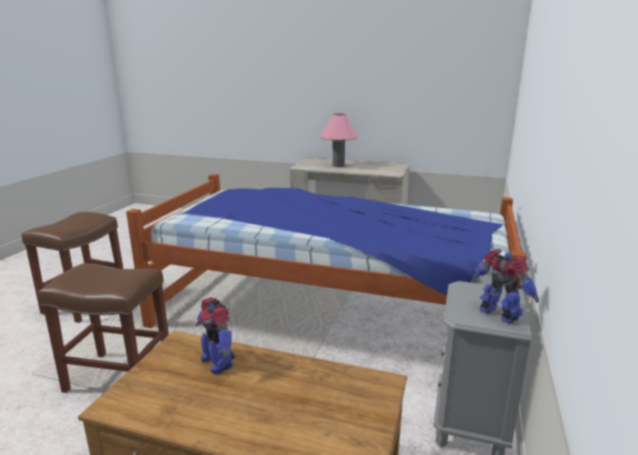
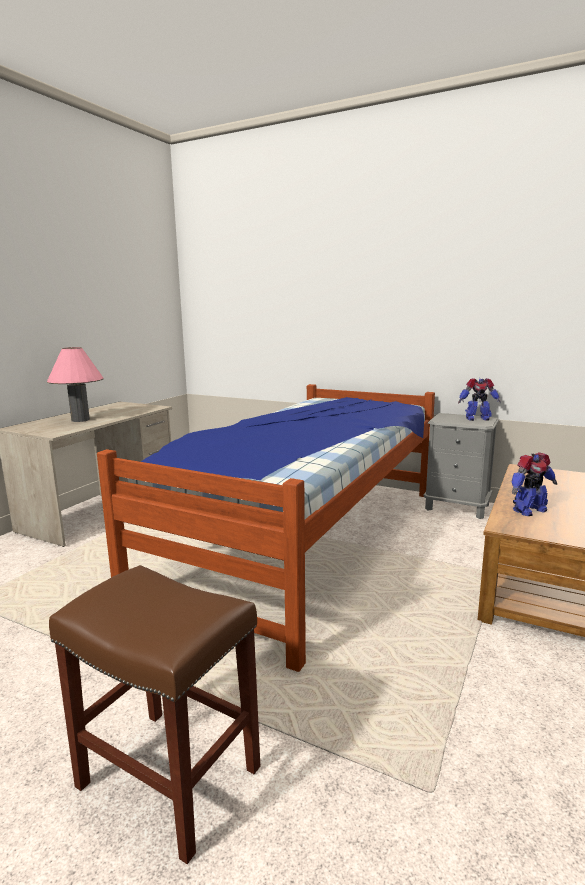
camera: 80 degrees left, 5 degrees down
brown stool [39,263,169,393] -> none
toy robot [474,249,539,324] -> toy robot turned 150 degrees counterclockwise [458,378,501,421]

